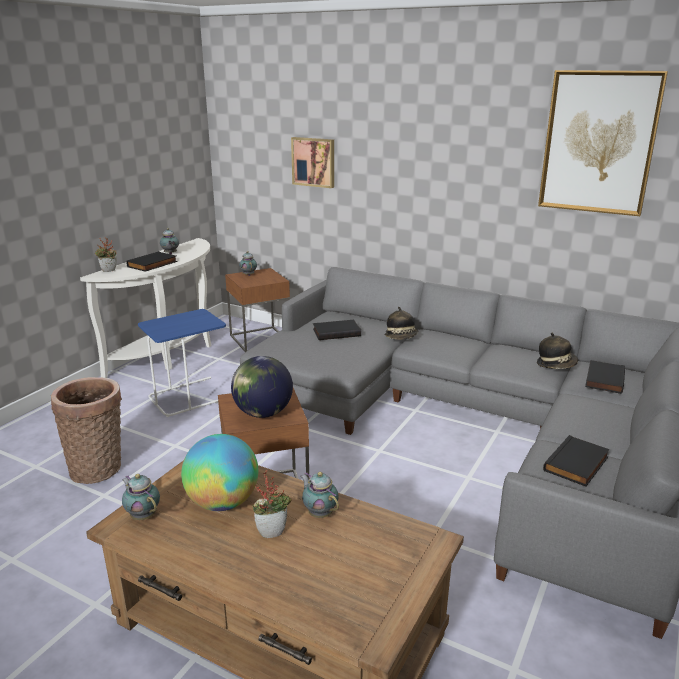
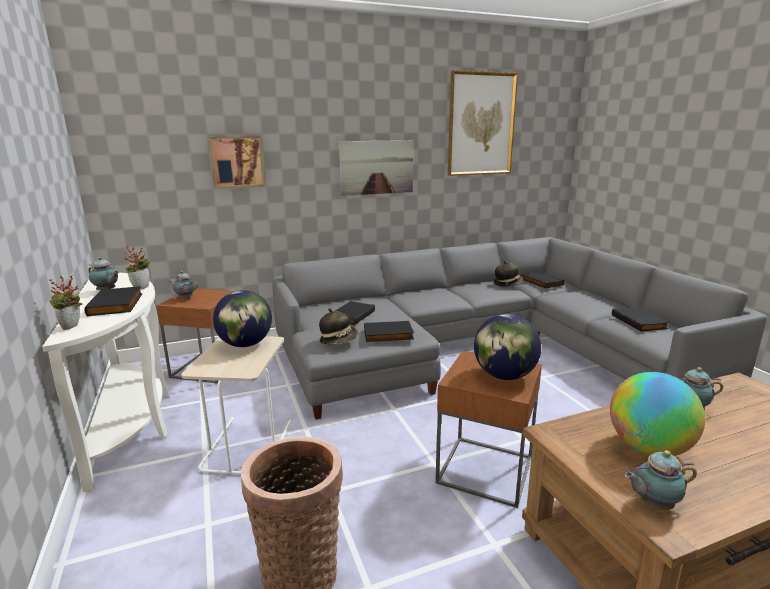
camera: 50 degrees left, 5 degrees down
blue side table [138,309,226,417] -> beige side table [181,336,292,475]
potted plant [252,470,292,538] -> potted plant moved to [125,245,149,290]
hat [384,307,418,339] -> hat moved to [319,308,358,344]
none -> globe [213,290,272,347]
none -> picture [339,140,413,196]
none -> black book [364,321,414,342]

